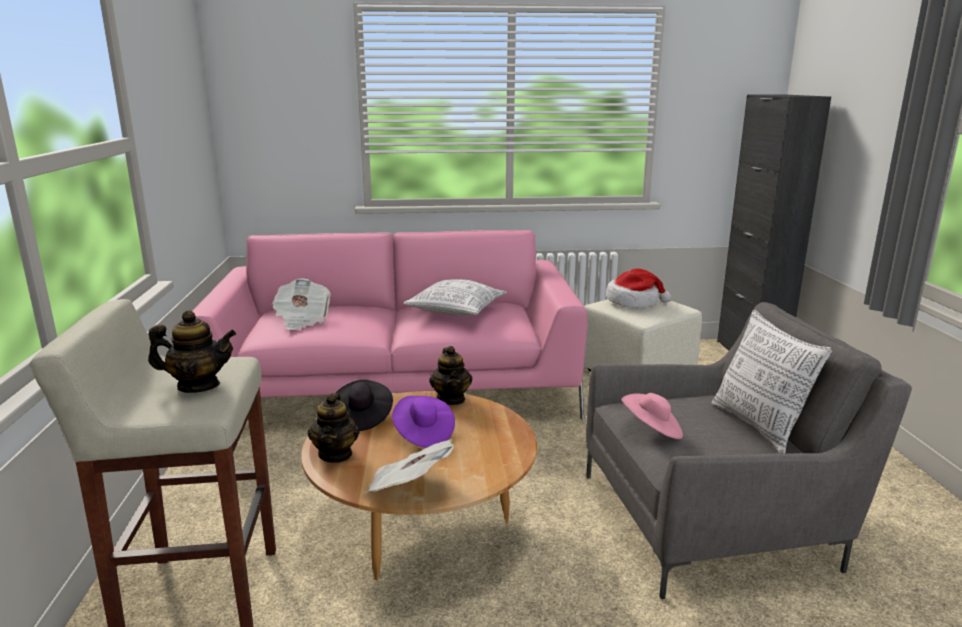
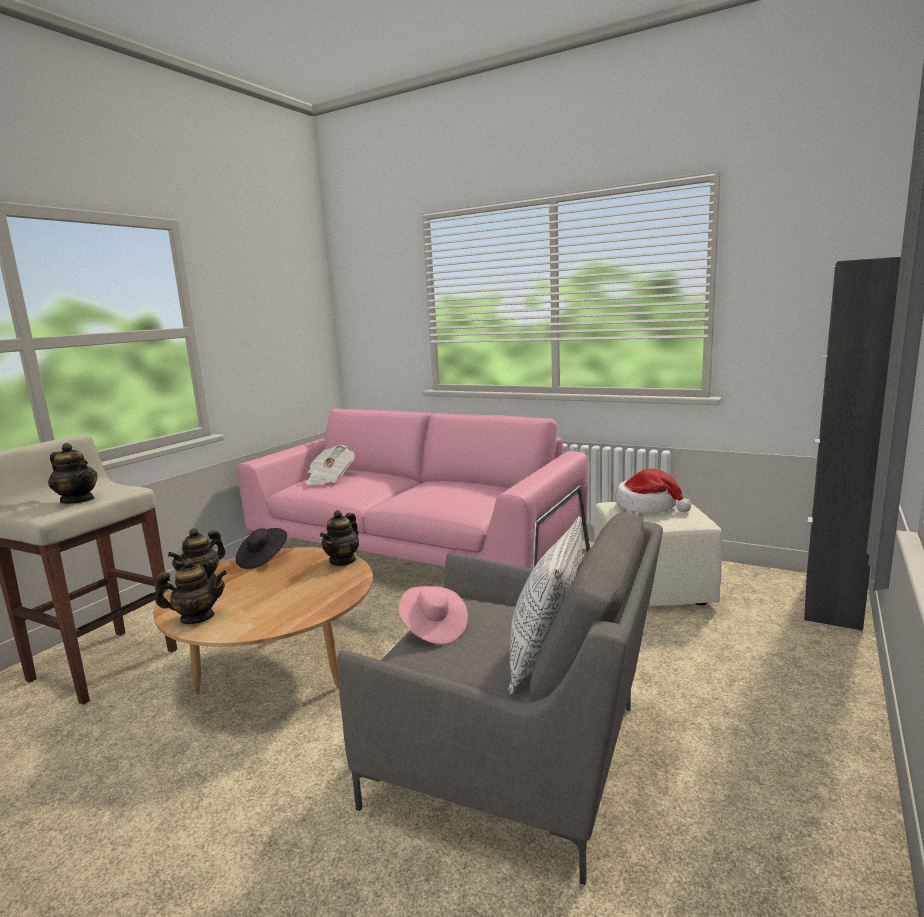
camera: 35 degrees right, 5 degrees down
newspaper [365,439,454,493] -> teapot [156,558,227,624]
purple hat [392,396,455,448] -> none
pillow [403,279,507,316] -> none

